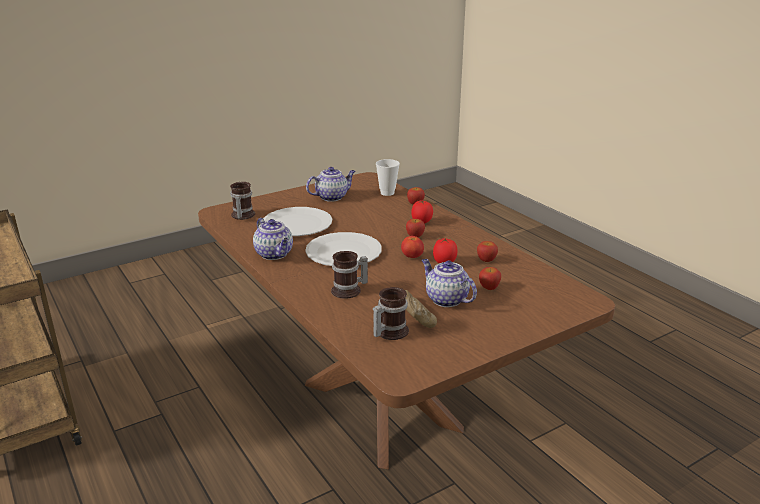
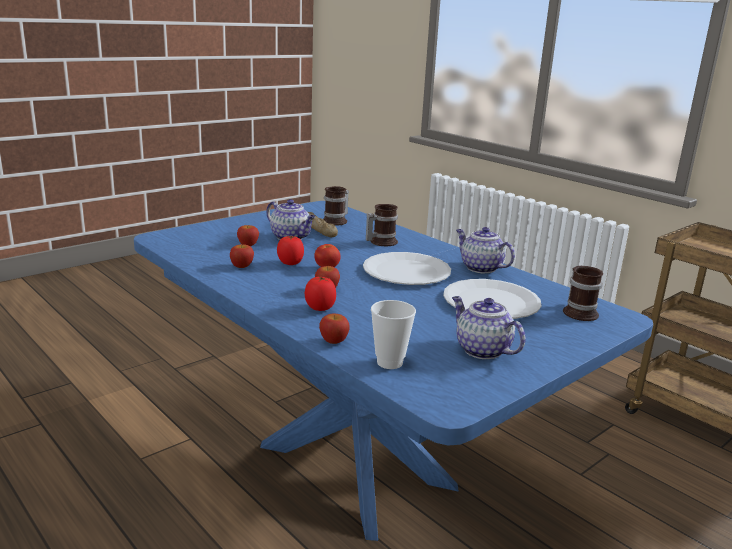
camera: 170 degrees right, 5 degrees down
brown dining table [198,172,615,470] -> blue dining table [134,201,653,541]
teapot [306,167,355,202] -> teapot turned 90 degrees clockwise [452,296,526,359]

